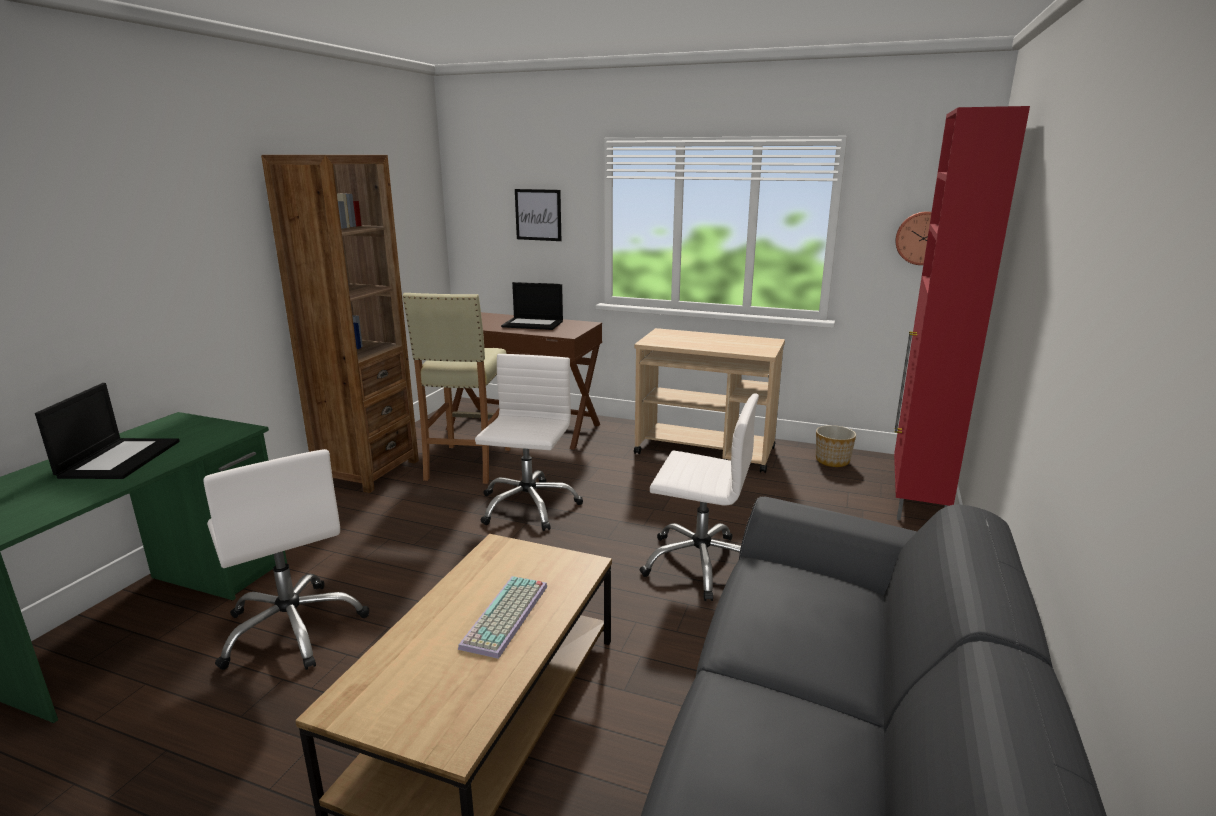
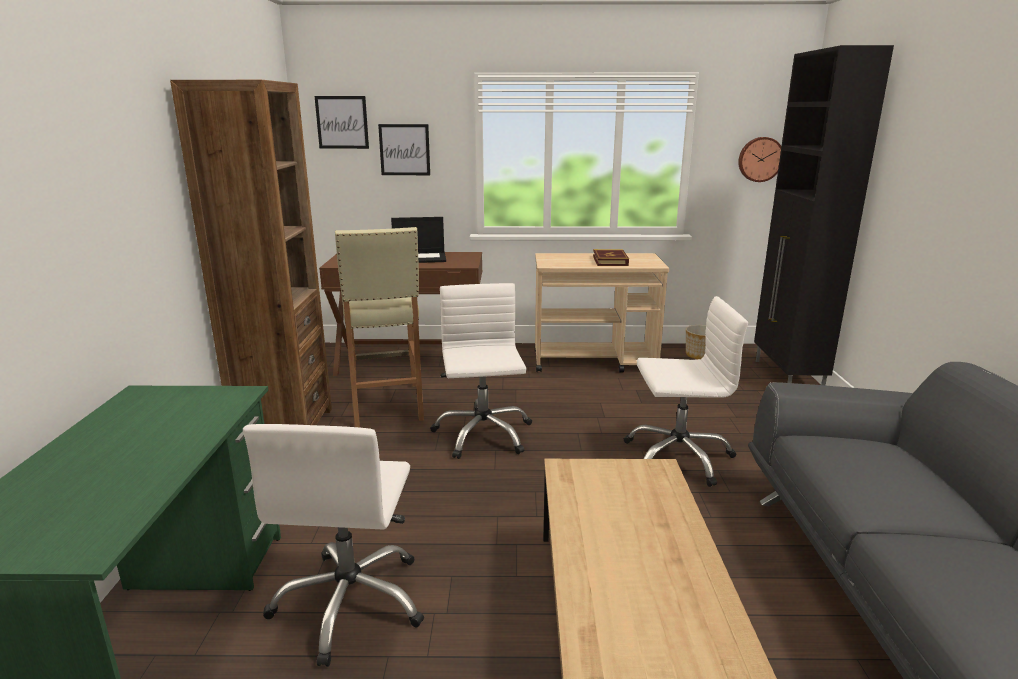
camera: 20 degrees left, 0 degrees up
laptop [35,383,180,479] -> none
white office chair [203,449,369,670] -> white office chair turned 60 degrees clockwise [243,424,424,667]
keyboard [458,576,547,659] -> none
red cabinet [894,106,1030,520] -> black cabinet [754,45,894,385]
none -> picture [315,96,369,149]
none -> book [593,249,629,266]

